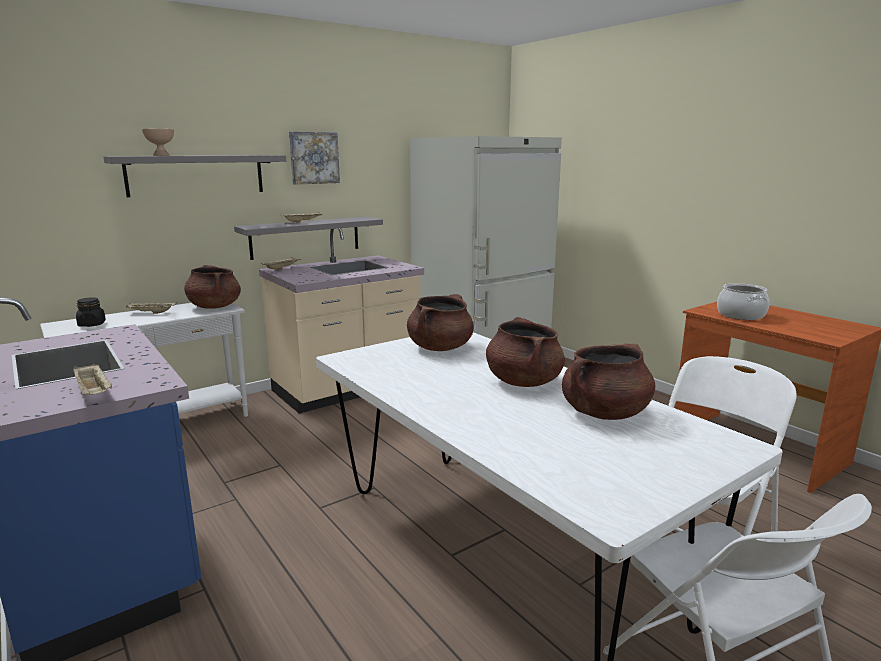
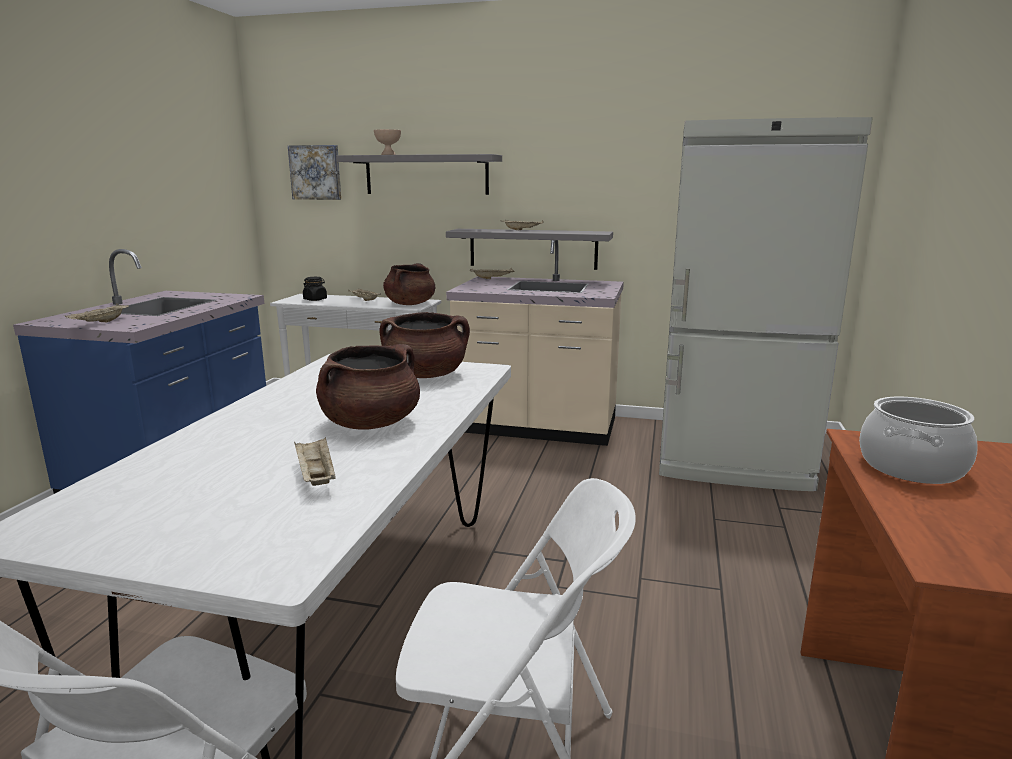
camera: 50 degrees right, 0 degrees up
picture [289,132,340,185] -> picture moved to [288,145,341,200]
brown cooking pot [562,344,655,420] -> beige tray [294,437,336,486]

